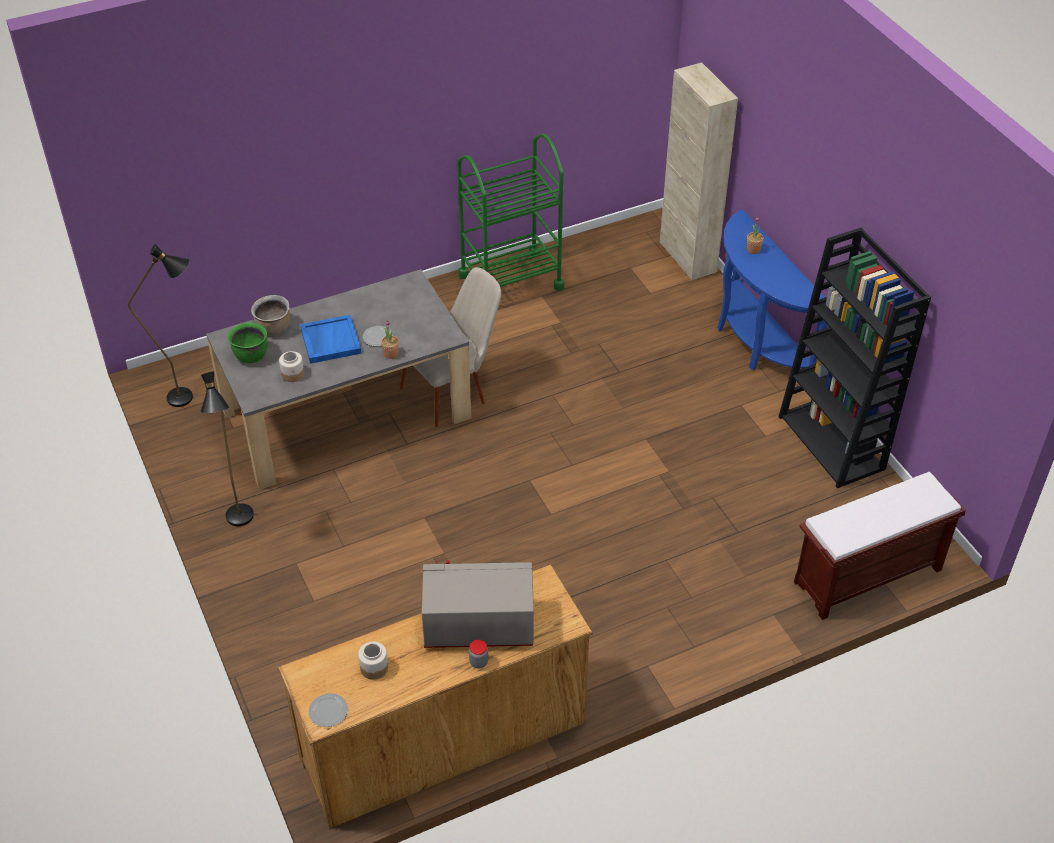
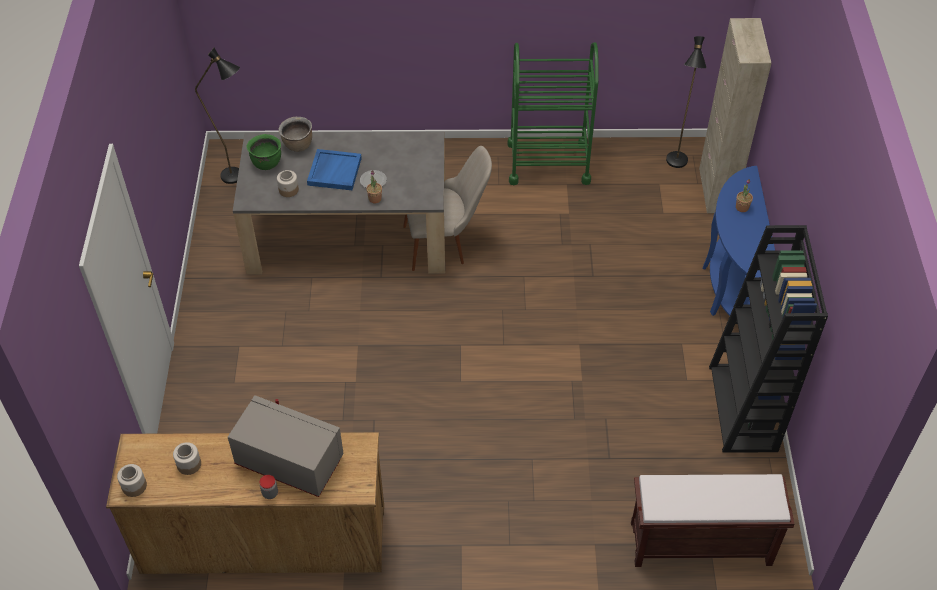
camera: 25 degrees right, 5 degrees up
black floor lamp [200,372,254,526] -> black floor lamp moved to [666,36,706,168]
plate [309,693,348,727] -> jar [117,464,147,497]

